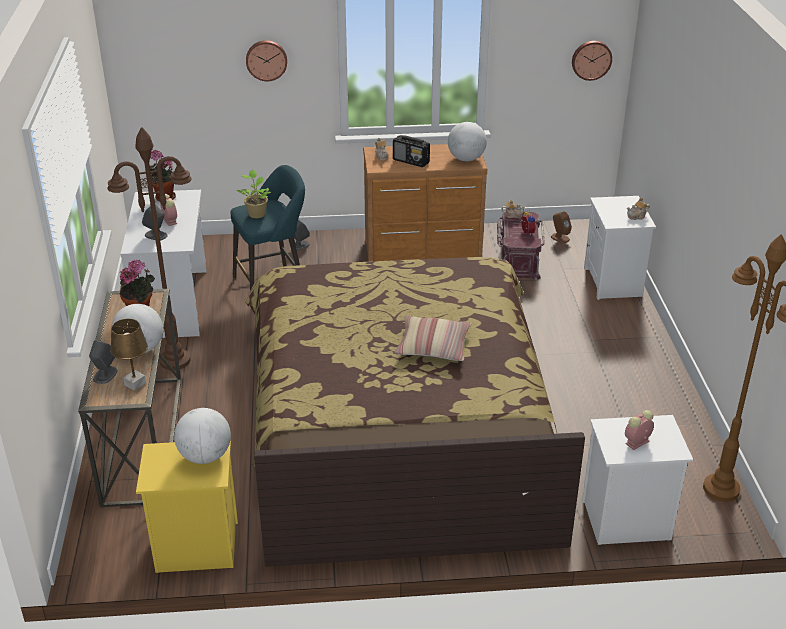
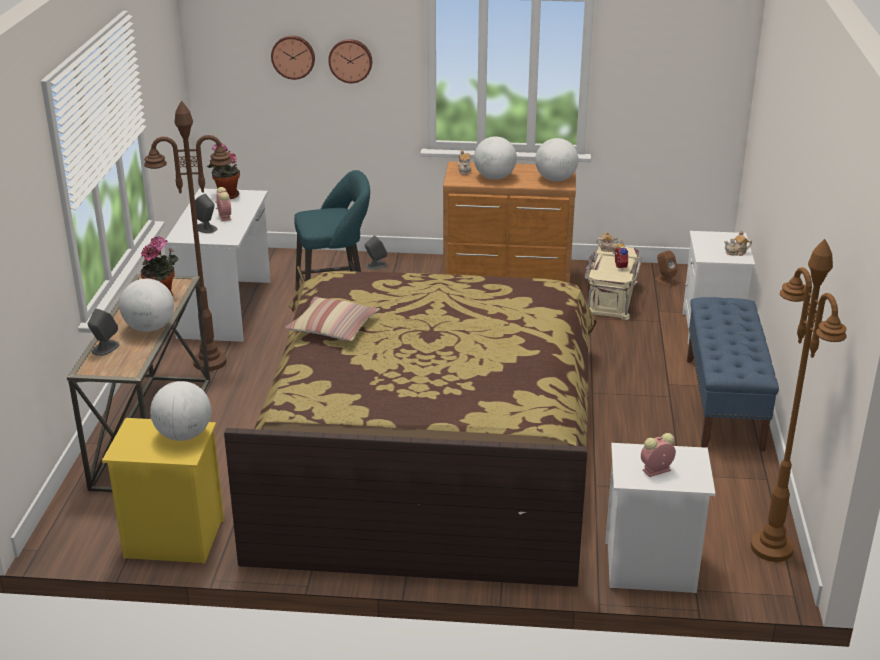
camera: 10 degrees right, 5 degrees down
brown table lamp [110,319,148,391] -> none
potted plant [237,169,271,218] -> none
radio [393,135,430,167] -> globe [474,136,517,180]
pillow [394,315,472,361] -> pillow moved to [285,297,380,341]
red storage box [497,212,545,280] -> beige storage box [585,246,642,320]
wall clock [572,41,612,81] -> wall clock moved to [271,35,315,80]
none -> blue bench [687,297,779,452]

